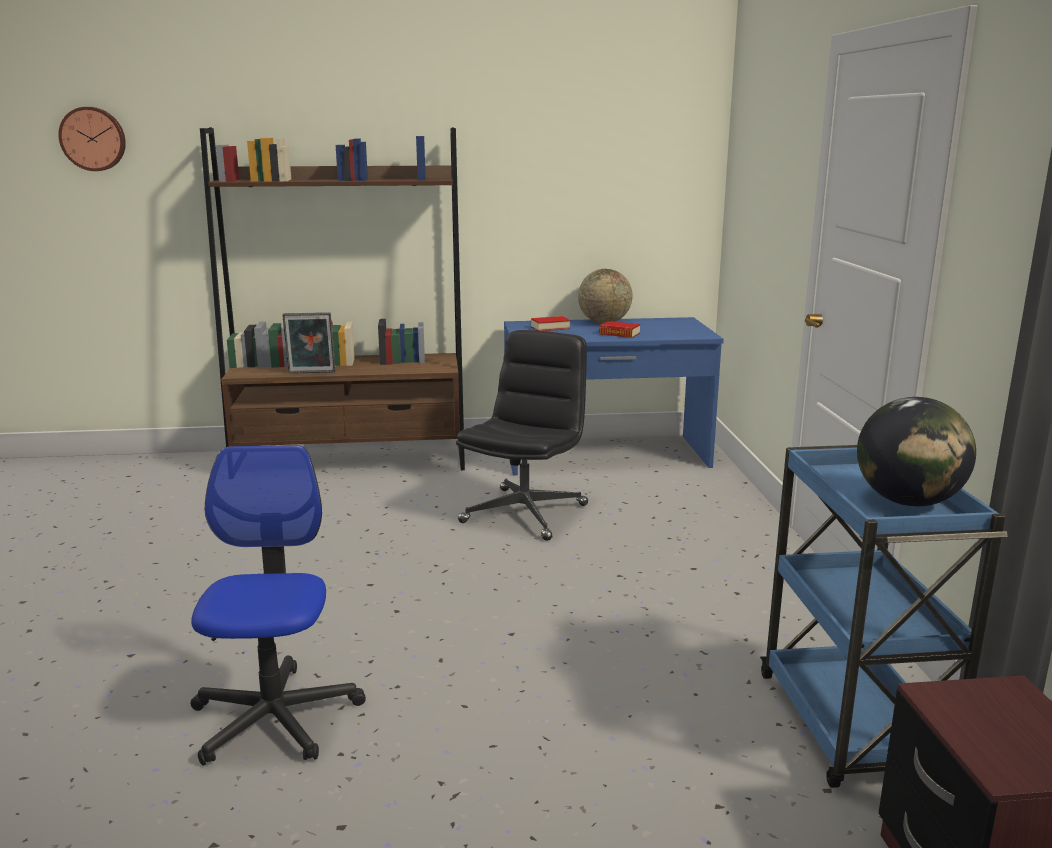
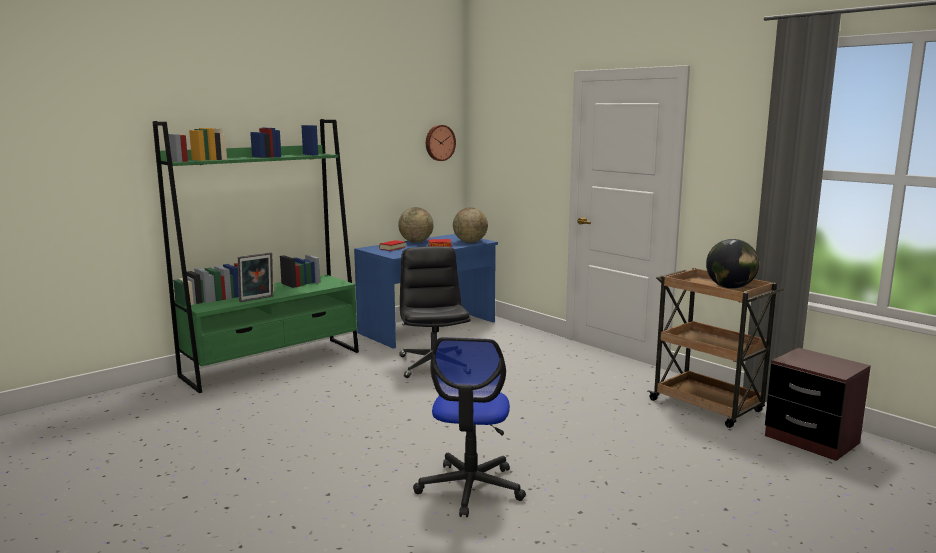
camera: 35 degrees left, 5 degrees down
wall clock [58,107,126,171] -> wall clock moved to [426,125,456,161]
office chair [191,445,366,766] -> office chair turned 135 degrees counterclockwise [413,337,526,517]
brown bookcase [200,127,465,470] -> green bookcase [153,119,359,393]
blue cart [760,445,1008,788] -> brown cart [648,268,784,428]
none -> globe [453,207,488,243]

